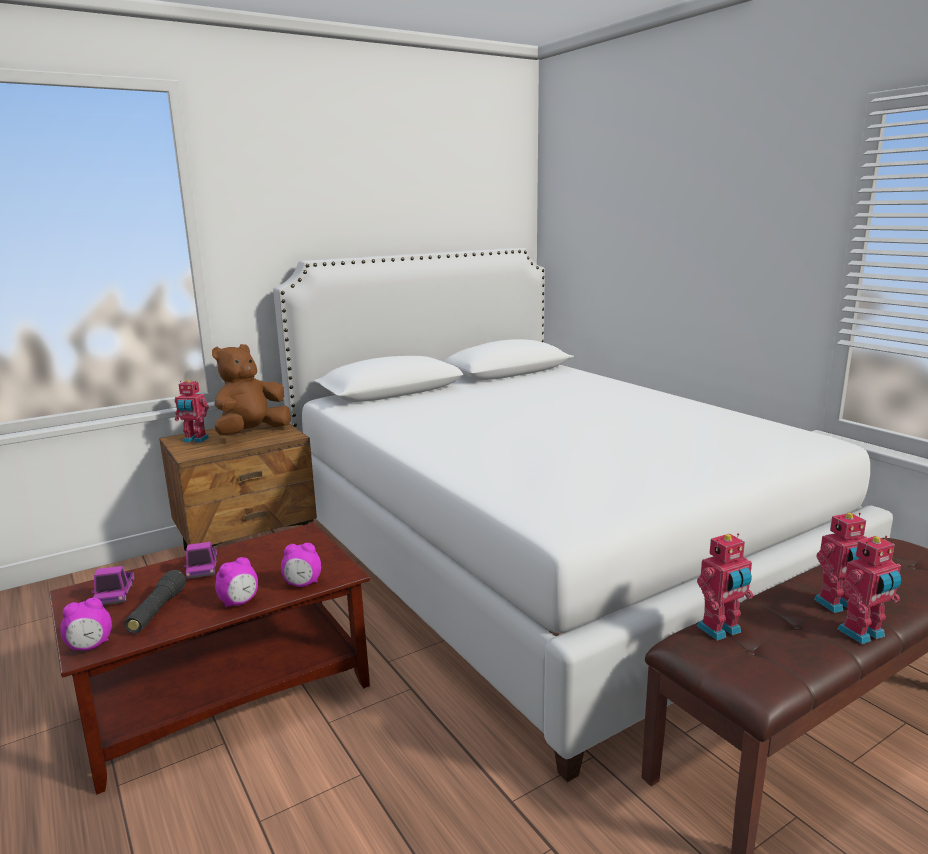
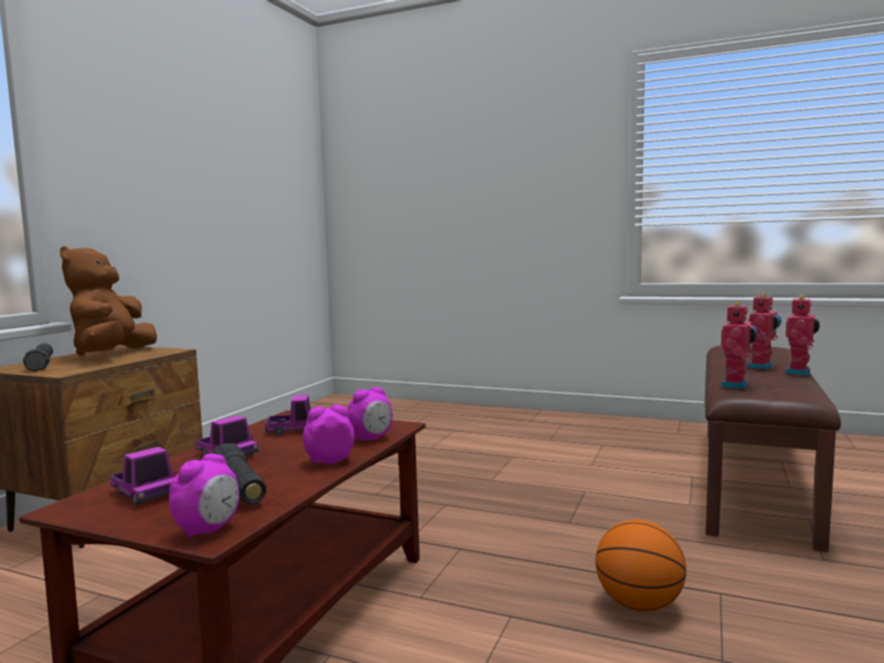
camera: 35 degrees left, 10 degrees down
toy robot [175,380,209,443] -> black flashlight [23,343,53,372]
alarm clock [215,557,258,608] -> alarm clock turned 120 degrees counterclockwise [303,404,354,464]
white bed [273,247,893,782] -> none
none -> toy truck [265,395,311,435]
none -> basketball [596,520,686,612]

